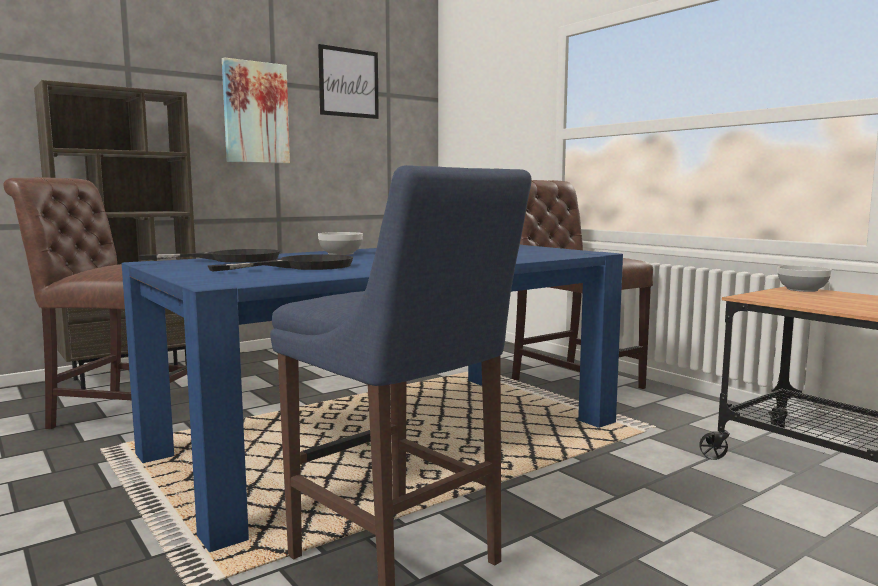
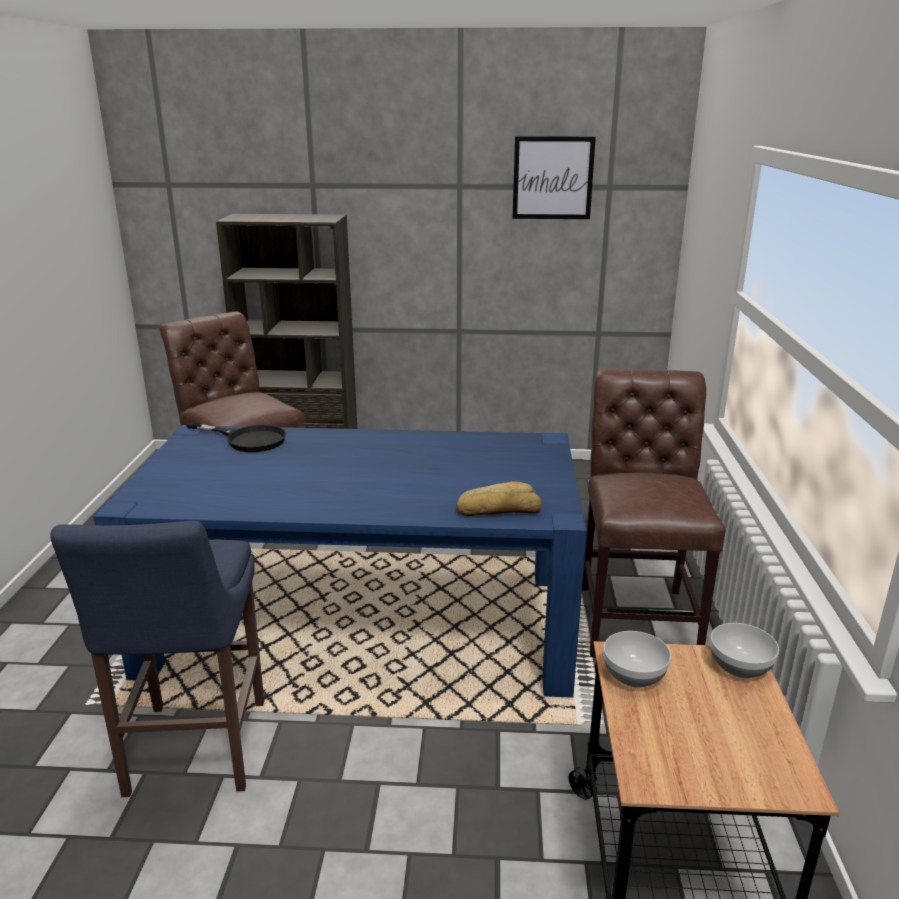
camera: 40 degrees right, 15 degrees up
black frying pan [207,254,353,271] -> none
picture [222,57,290,163] -> none
bowl [318,232,363,255] -> bowl moved to [603,631,671,688]
none -> bread [456,481,542,516]

